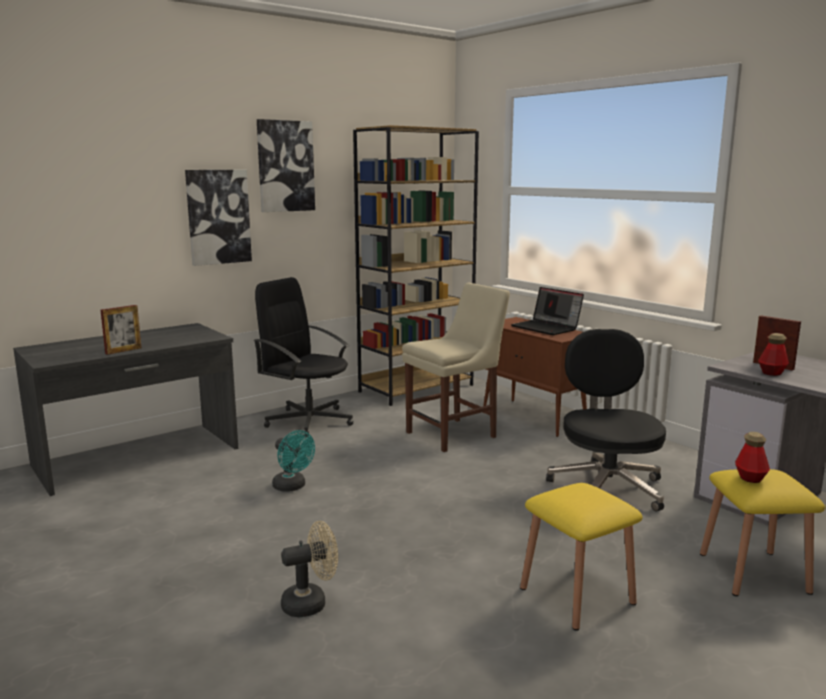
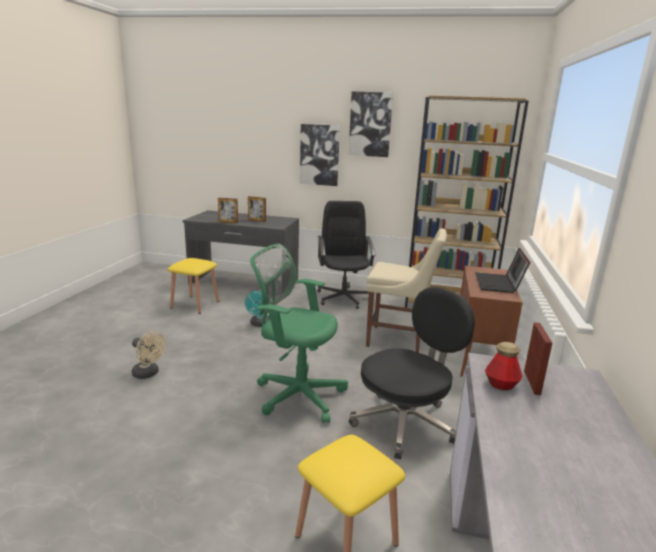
camera: 50 degrees right, 5 degrees up
yellow stool [520,483,643,631] -> yellow stool moved to [168,258,219,314]
bottle [735,432,770,483] -> none
none -> picture frame [248,196,266,222]
none -> green office chair [250,243,348,424]

